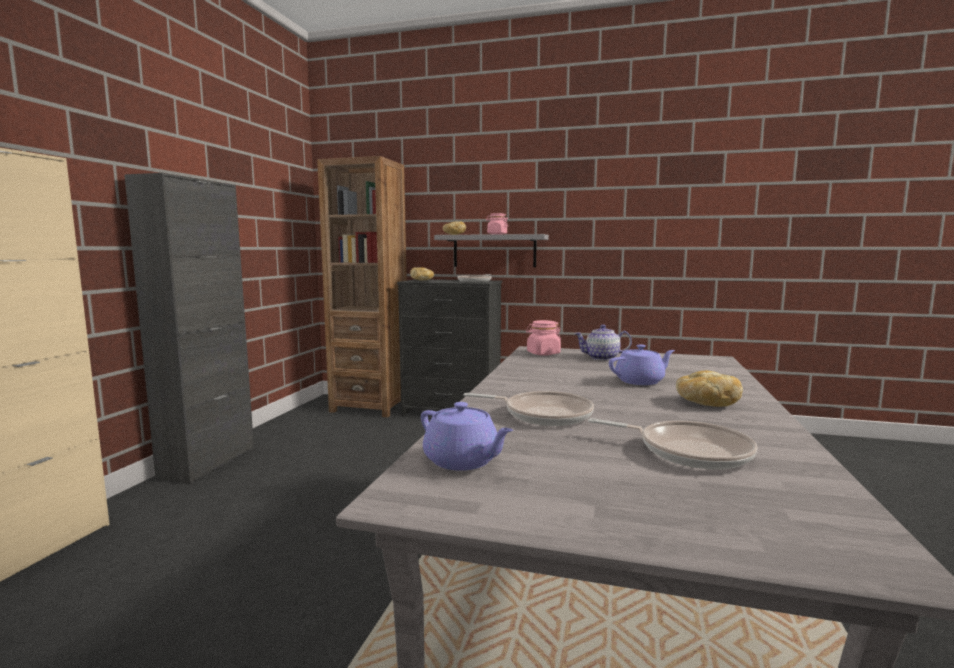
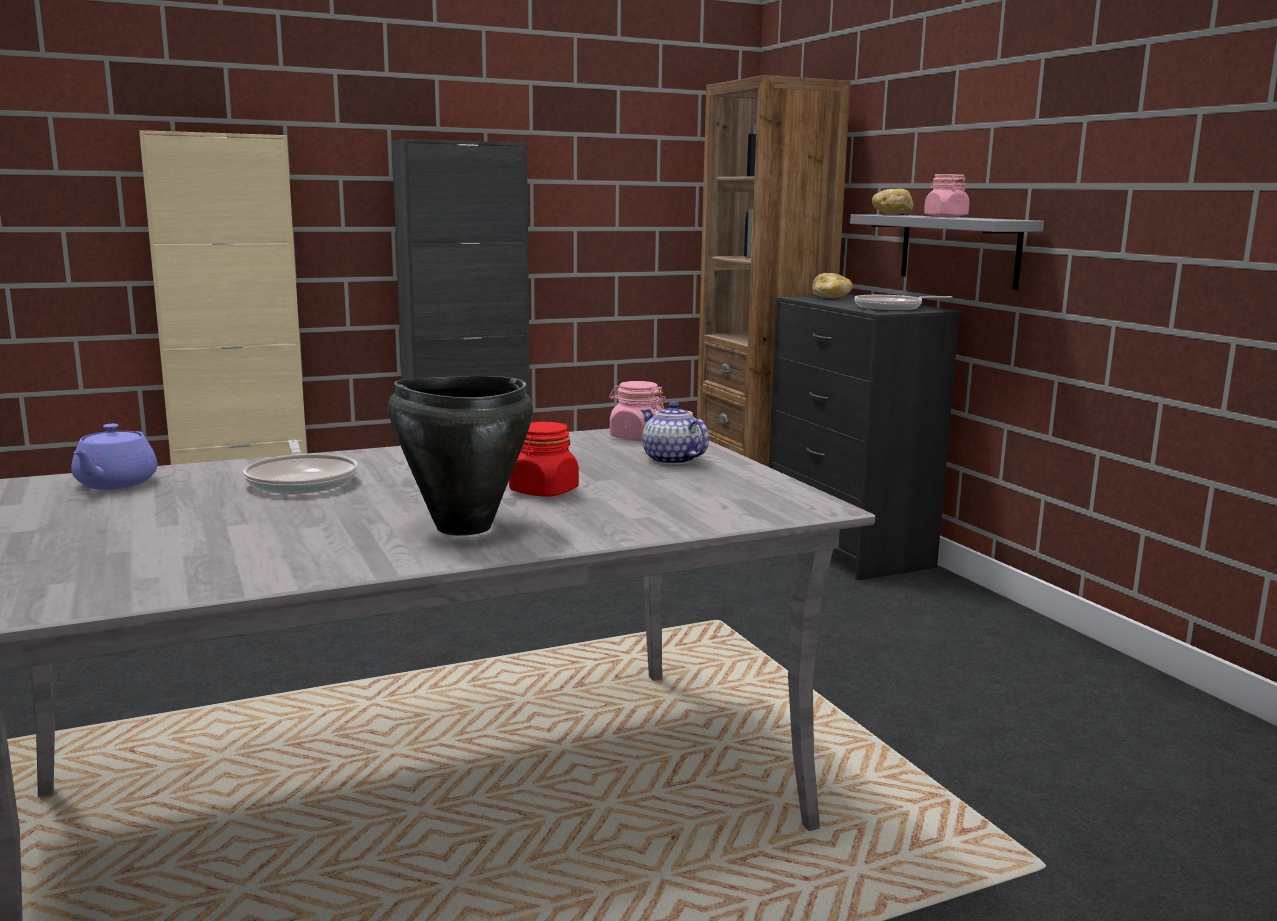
camera: 50 degrees right, 5 degrees up
frying pan [588,418,758,470] -> none
purple teapot [609,344,675,385] -> red jar [509,422,579,497]
bread [676,371,743,407] -> black cooking pot [388,376,533,536]

